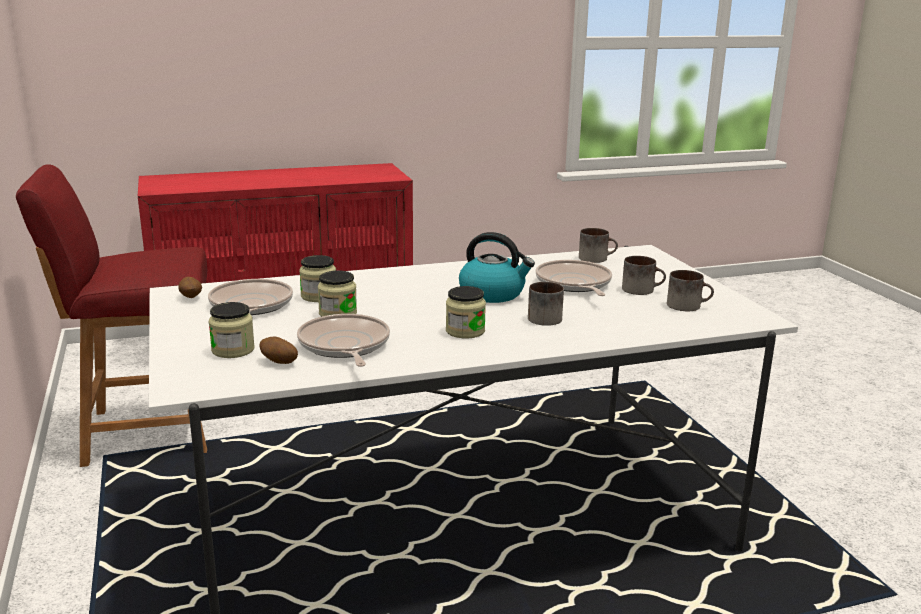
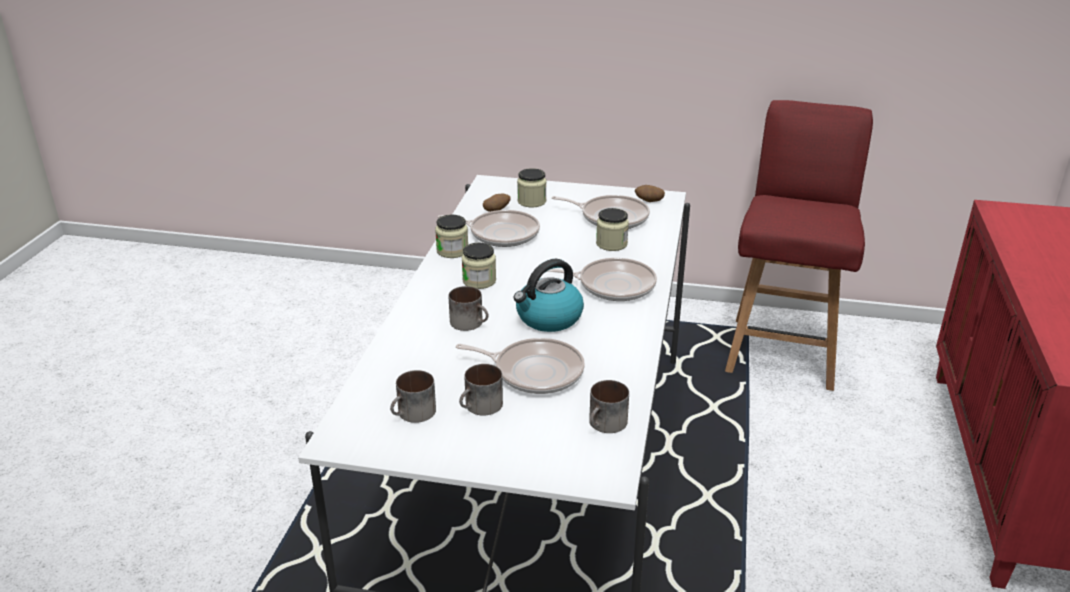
camera: 120 degrees right, 10 degrees up
jar [318,271,357,317] -> jar moved to [435,215,468,258]
none -> frying pan [546,258,657,301]

